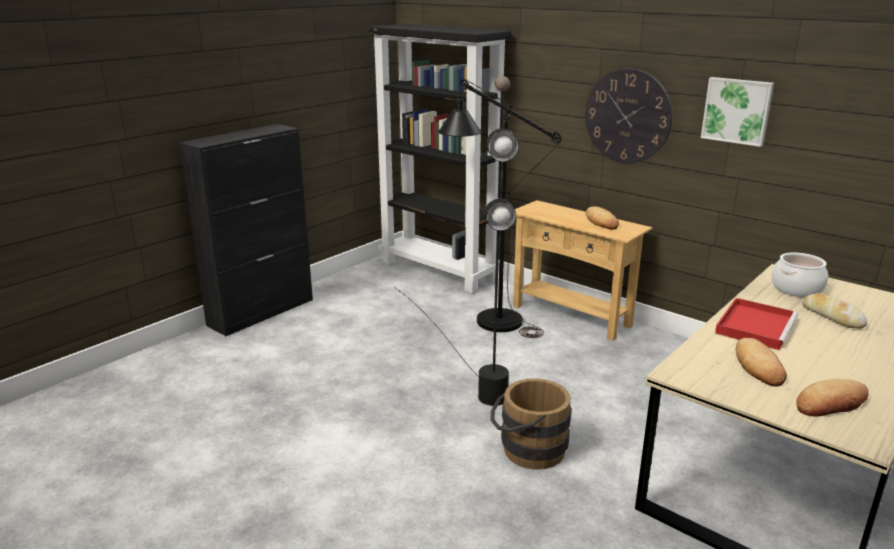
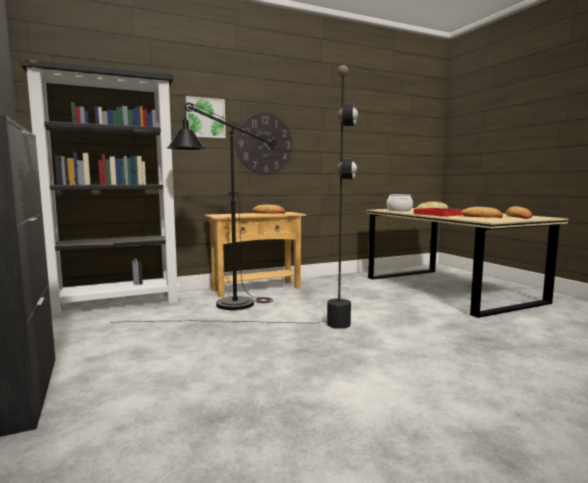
camera: 65 degrees left, 15 degrees down
brown bucket [490,378,572,470] -> none
picture [701,77,774,147] -> picture moved to [185,96,226,138]

